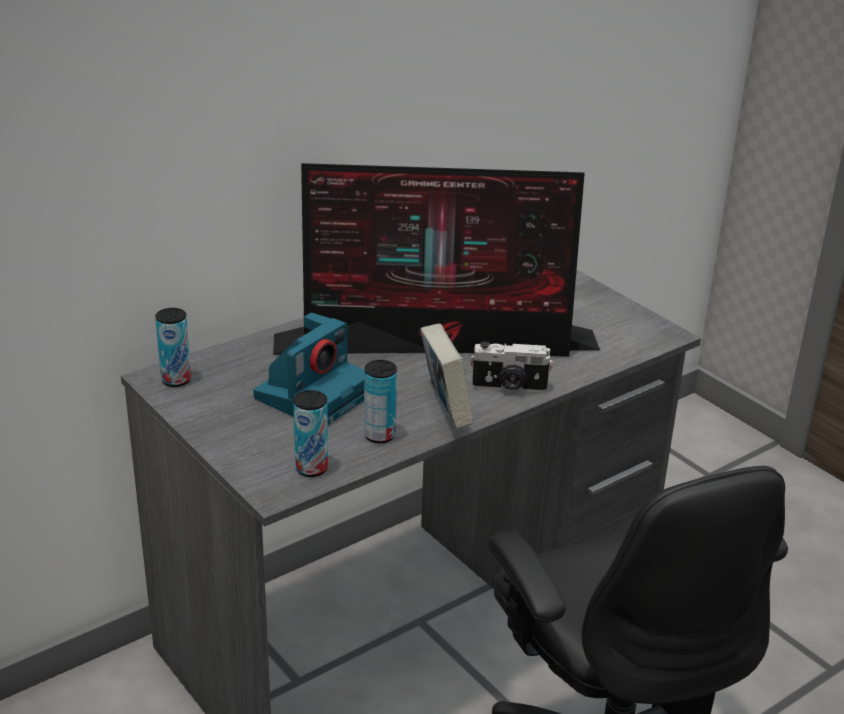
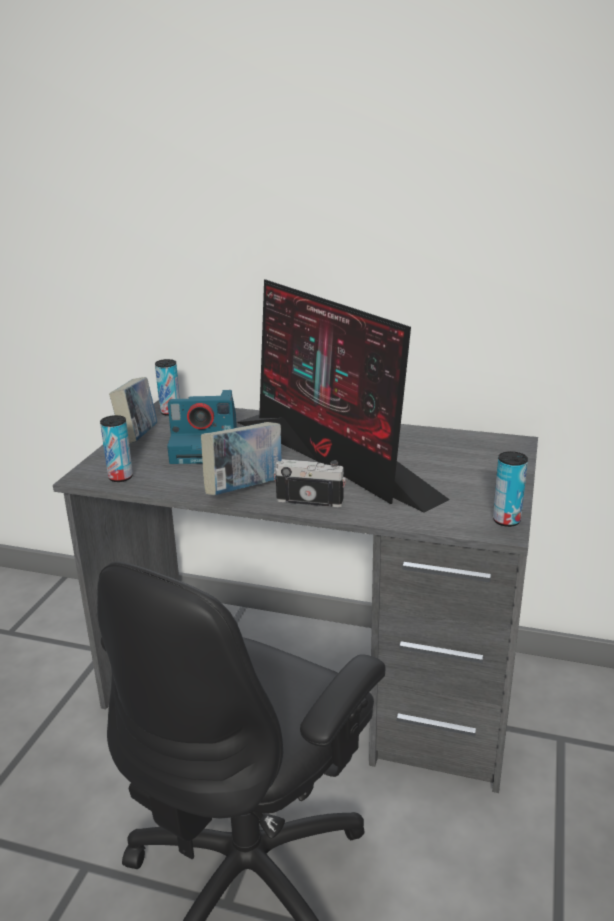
camera: 55 degrees right, 5 degrees down
can [364,360,397,443] -> can moved to [493,451,528,527]
camera [470,341,553,393] -> camera turned 135 degrees clockwise [273,459,346,507]
none -> book [109,377,157,443]

